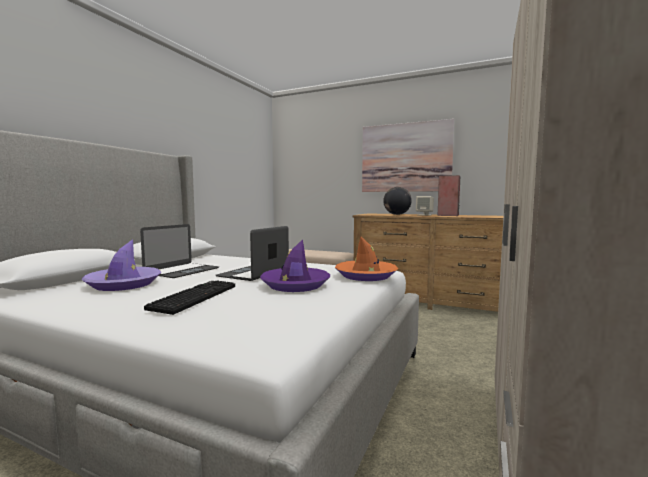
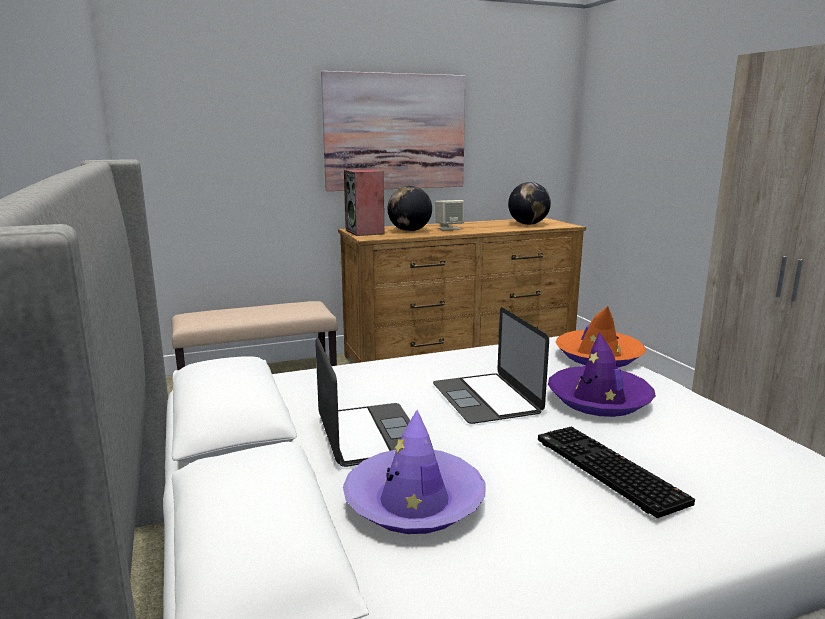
camera: 45 degrees left, 10 degrees up
speaker [438,175,460,216] -> speaker moved to [344,169,384,236]
none -> globe [508,182,551,225]

